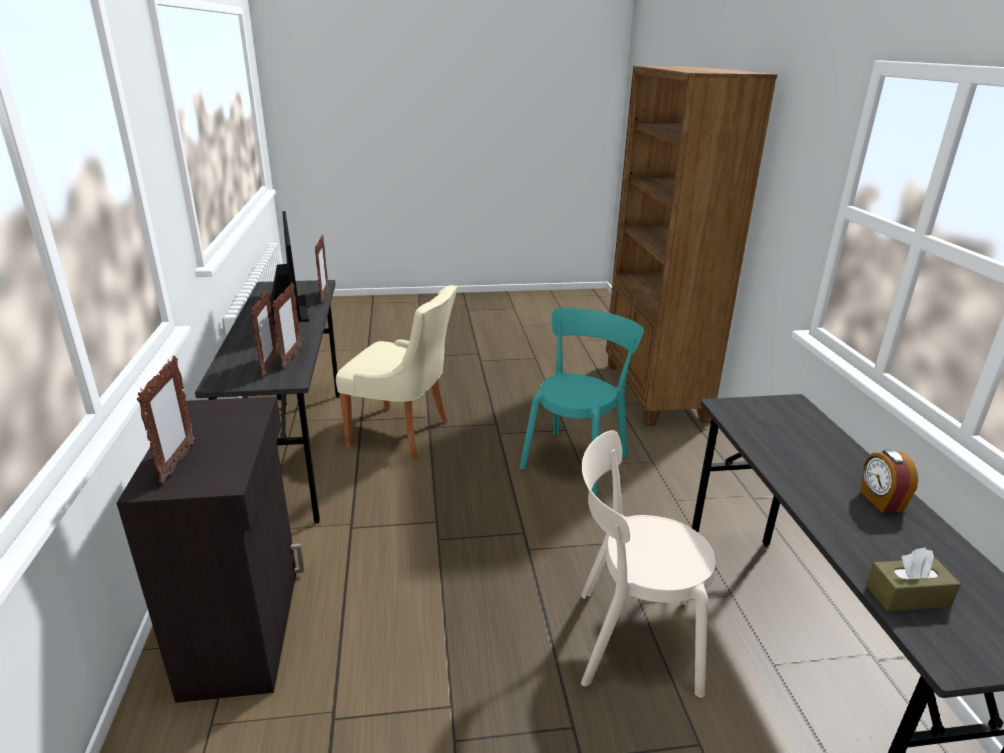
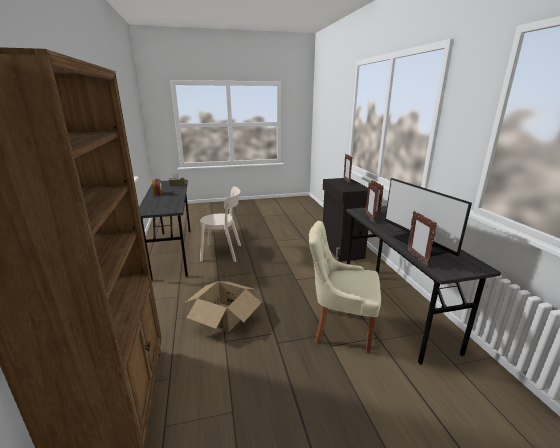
camera: 175 degrees right, 5 degrees down
turquoise chair [519,308,644,495] -> cardboard box [184,281,262,332]

